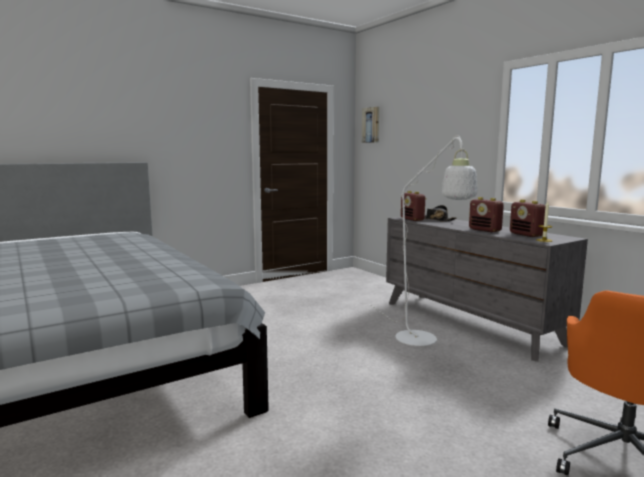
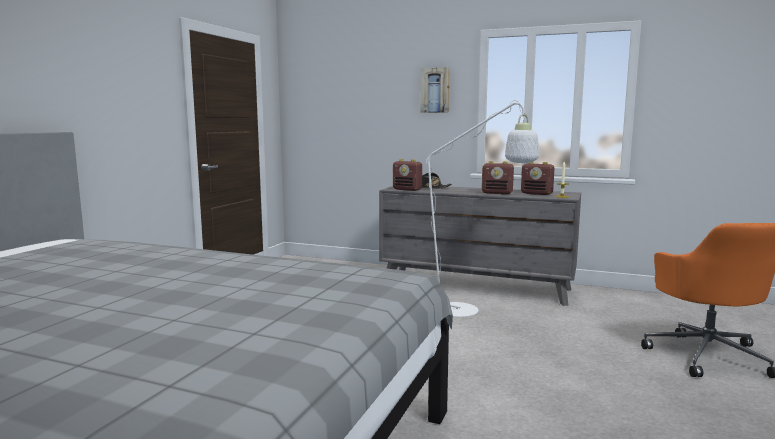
camera: 35 degrees left, 0 degrees up
picture [362,107,379,143] -> picture moved to [420,67,450,113]

